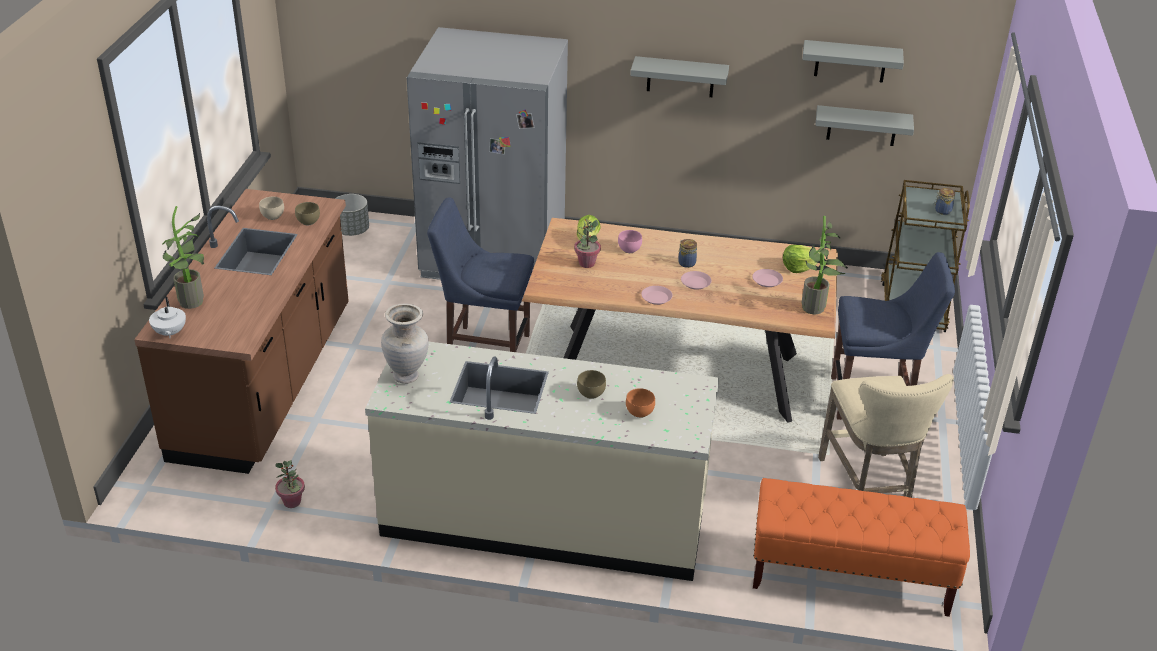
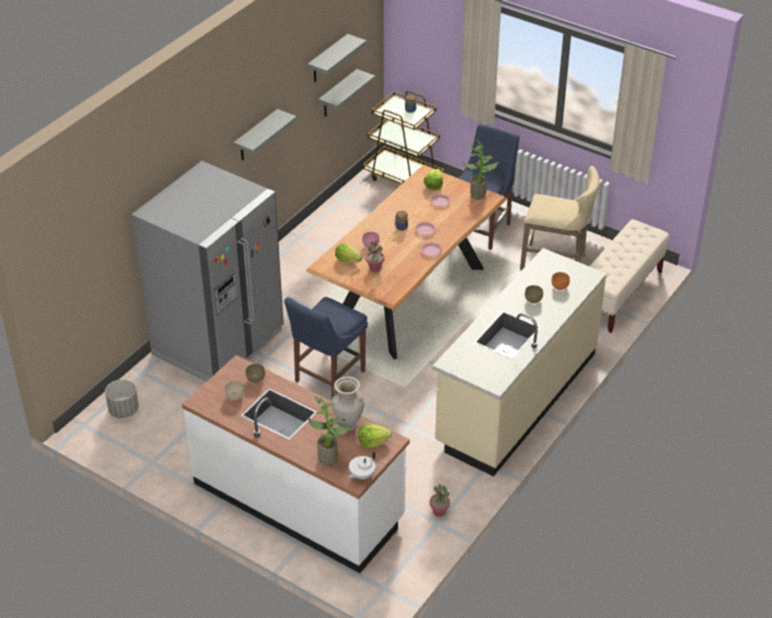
camera: 65 degrees left, 5 degrees up
brown counter [134,189,349,474] -> white counter [182,355,410,573]
white teapot [149,297,186,338] -> white teapot turned 120 degrees clockwise [348,451,376,479]
beige vase [381,303,429,384] -> beige vase moved to [332,377,364,431]
orange bench [753,478,970,617] -> beige bench [589,219,669,333]
none -> lettuce [358,424,392,448]

